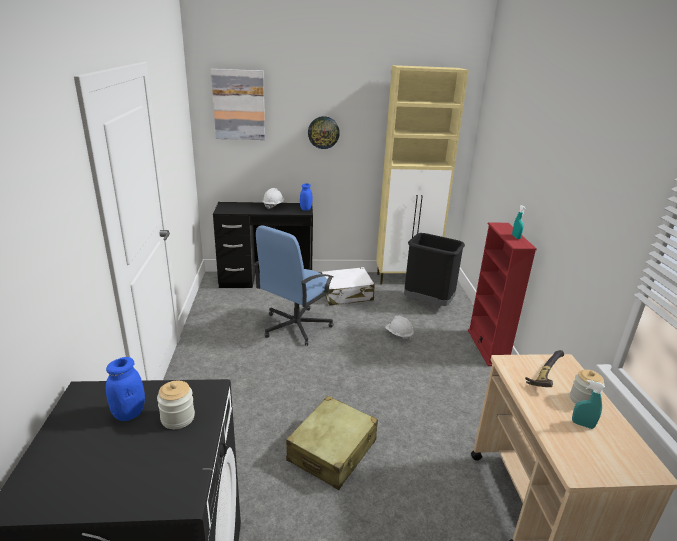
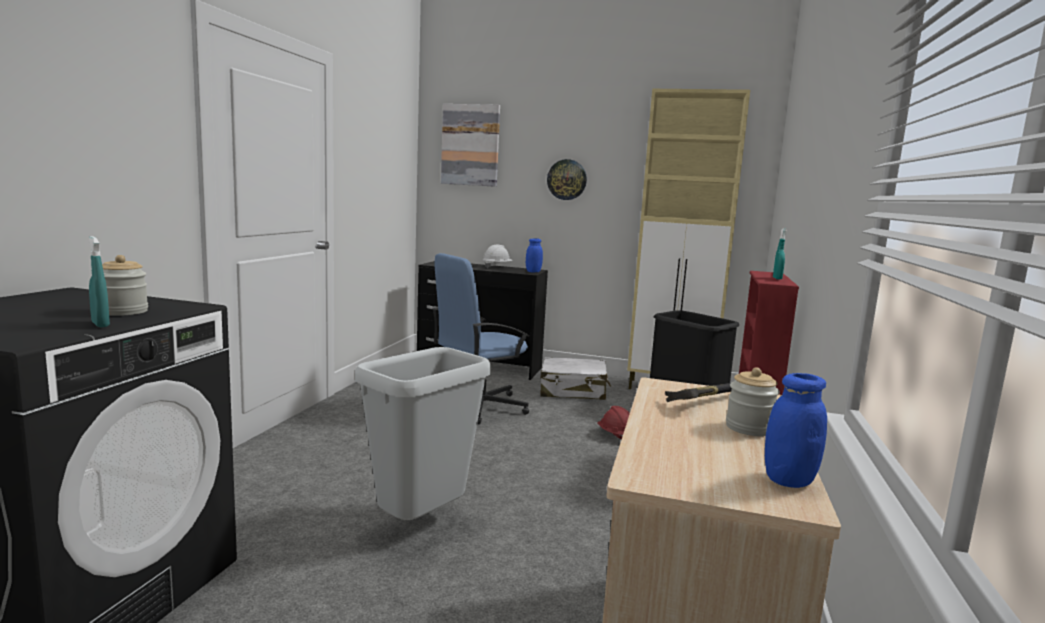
camera: 20 degrees right, 15 degrees down
blue jar [106,357,145,421] -> blue jar moved to [765,373,827,488]
beige suitcase [286,396,378,490] -> grey trash can [355,347,491,520]
white hard hat [385,316,414,340] -> red hard hat [597,406,630,440]
turquoise spray bottle [572,380,605,429] -> turquoise spray bottle moved to [89,236,110,327]

